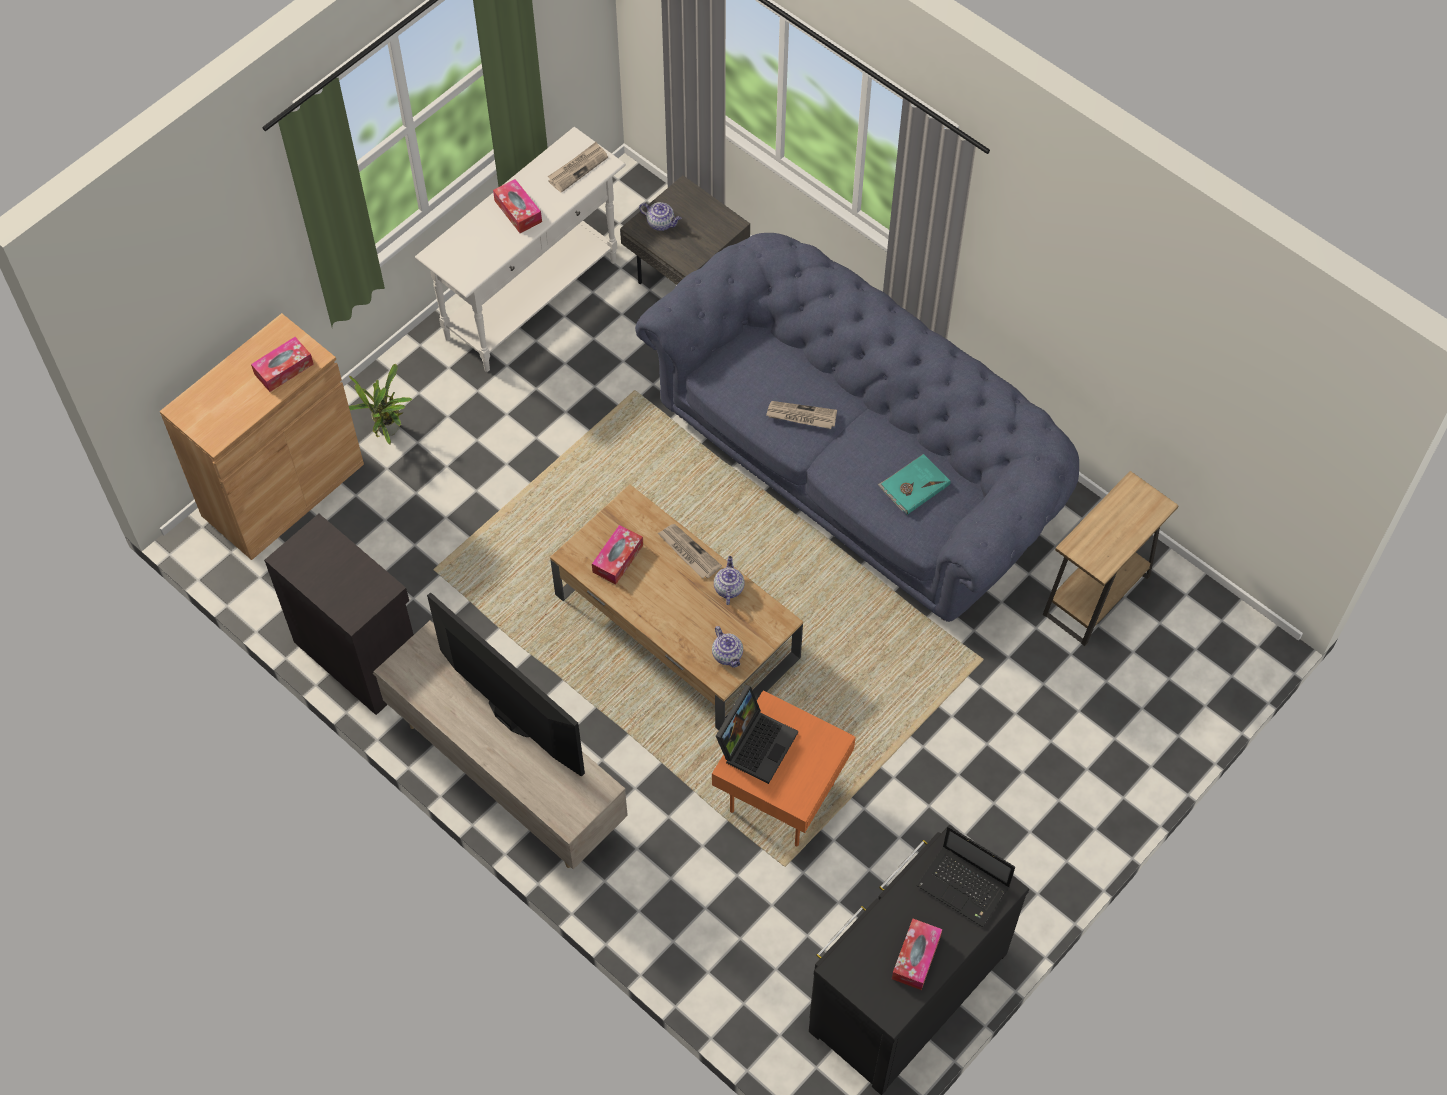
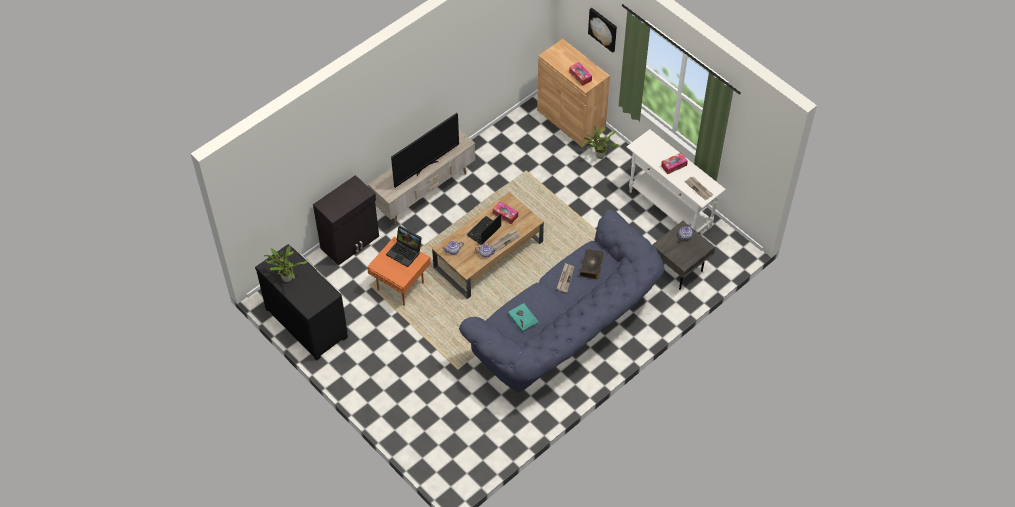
camera: 95 degrees right, 5 degrees down
black cabinet [264,514,414,715] -> black cabinet moved to [313,175,379,266]
tissue box [892,919,943,990] -> potted plant [264,246,307,282]
laptop [916,826,1015,927] -> laptop moved to [467,214,501,245]
brown side table [1043,471,1179,646] -> none
none -> book [580,249,604,279]
none -> picture [588,8,617,53]

